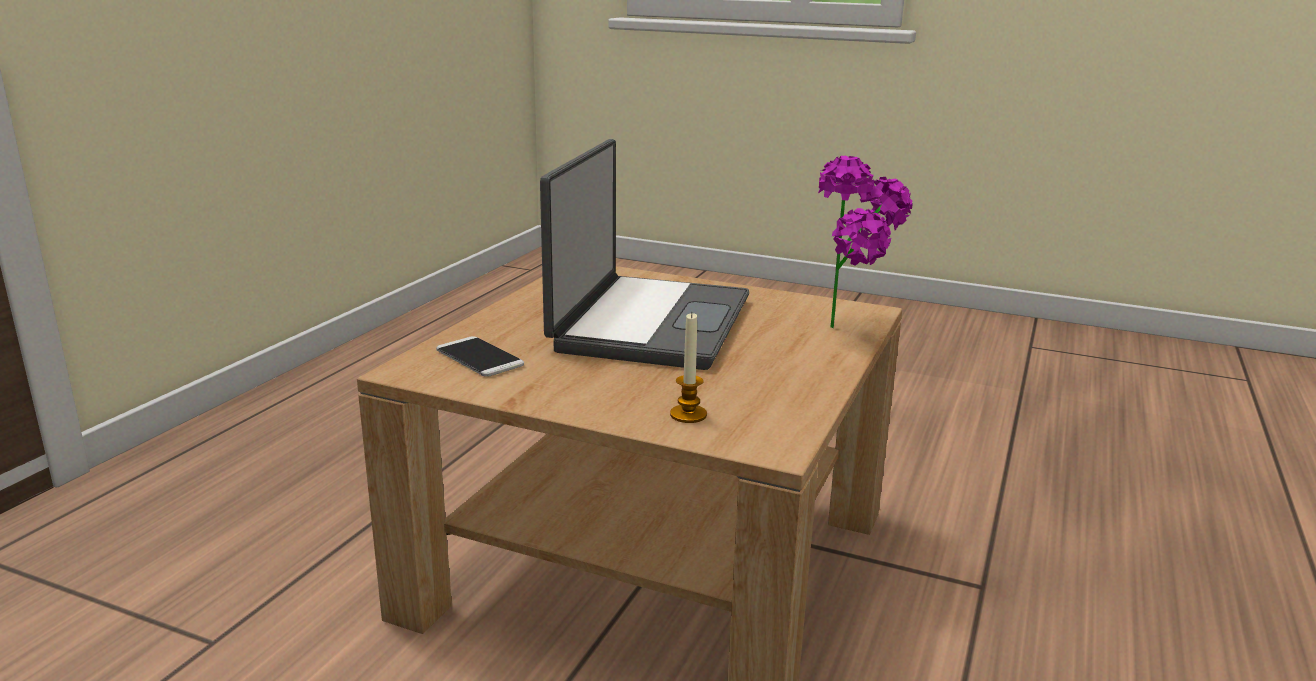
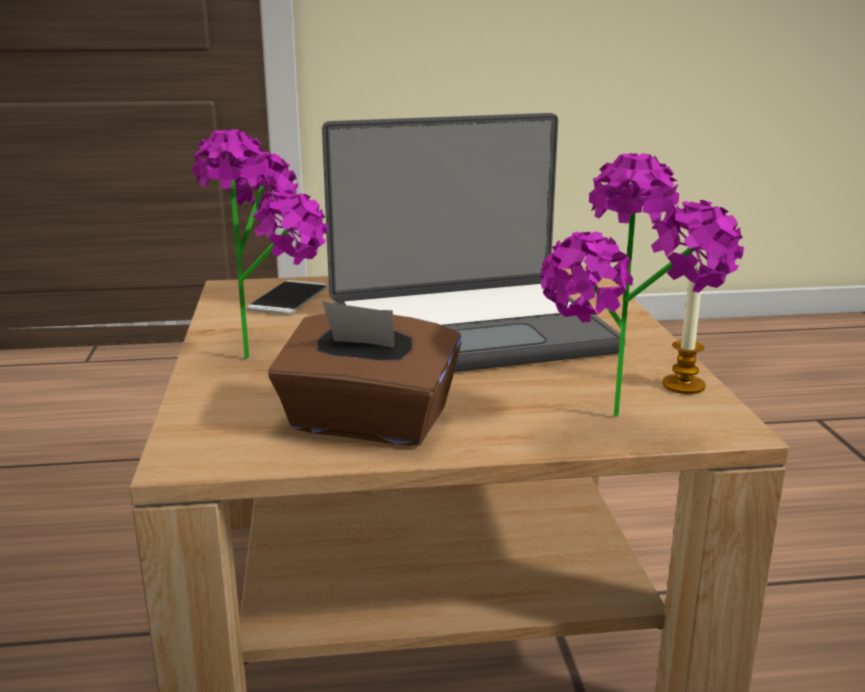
camera: 60 degrees right, 0 degrees up
candle [670,313,707,423] -> candle moved to [663,267,706,394]
none -> potted plant [192,129,328,359]
none -> brown tissue box [268,301,462,446]

